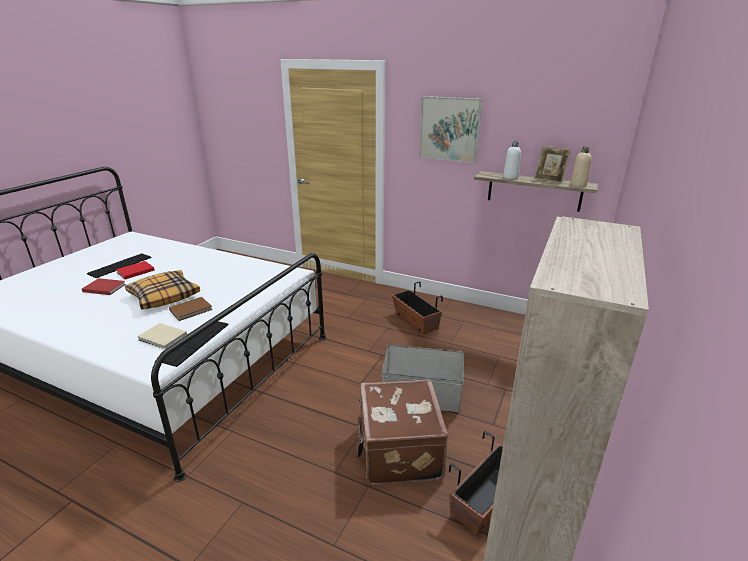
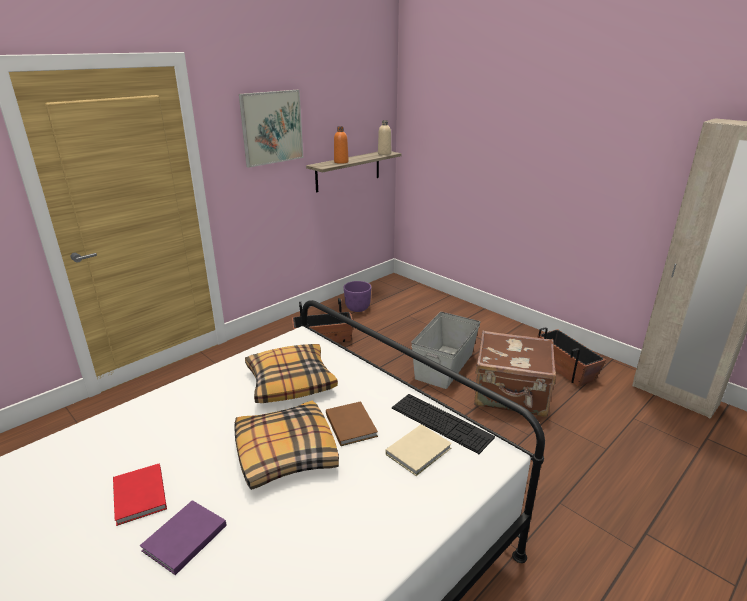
camera: 70 degrees left, 0 degrees up
red book [82,278,126,295] -> purple book [140,500,227,575]
keyboard [87,254,152,278] -> none
white bottle [503,141,521,179] -> orange bottle [334,126,349,164]
picture frame [534,146,571,183] -> none
none -> pillow [245,344,338,403]
none -> purple planter [344,281,371,312]

